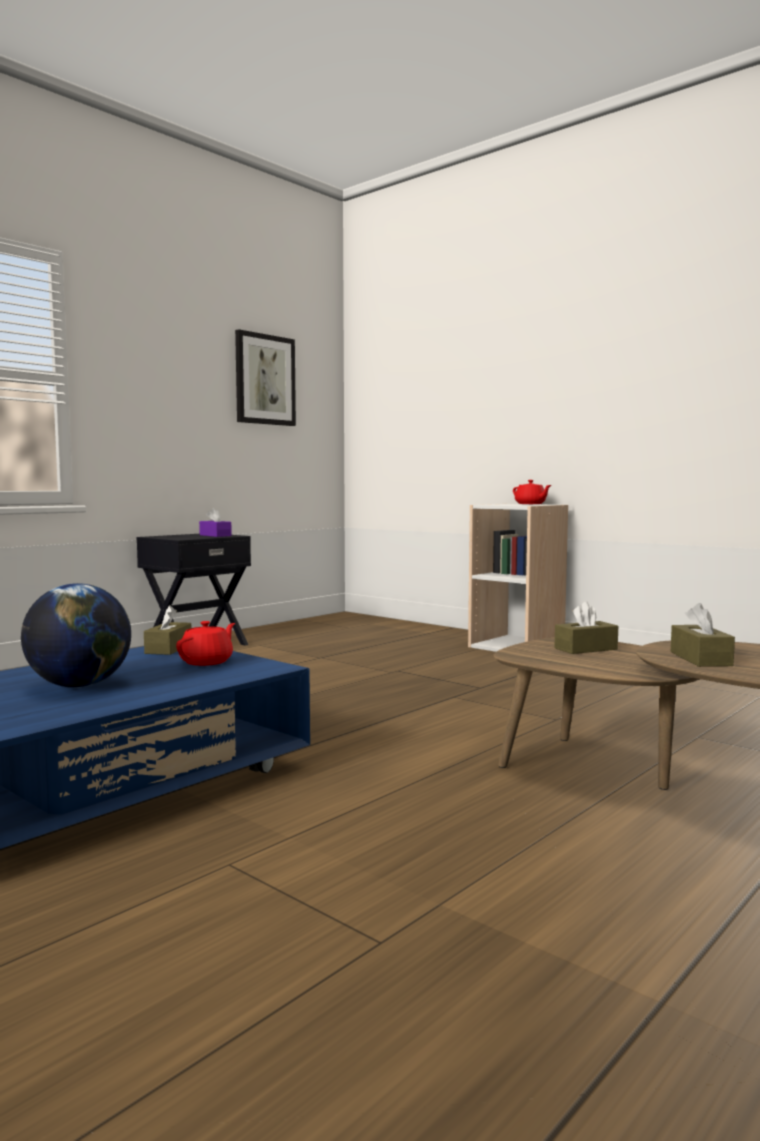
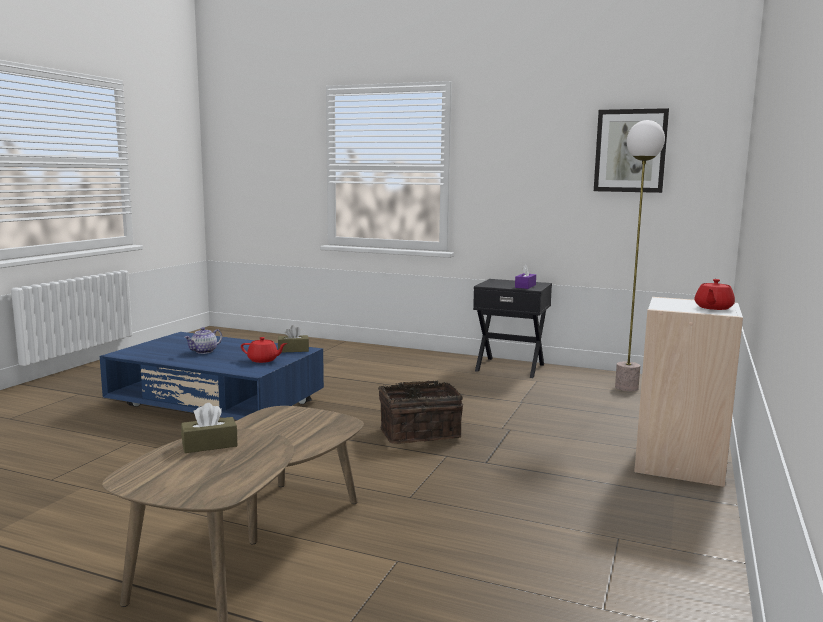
camera: 70 degrees right, 5 degrees up
globe [21,583,131,688] -> teapot [184,327,222,354]
brown tissue box [554,601,618,654] -> none
none -> basket [378,380,463,444]
none -> floor lamp [615,120,665,391]

